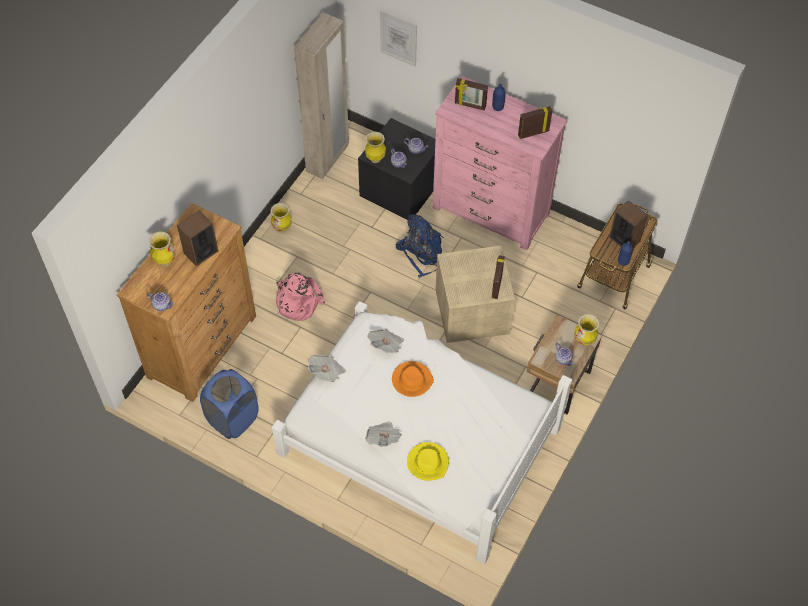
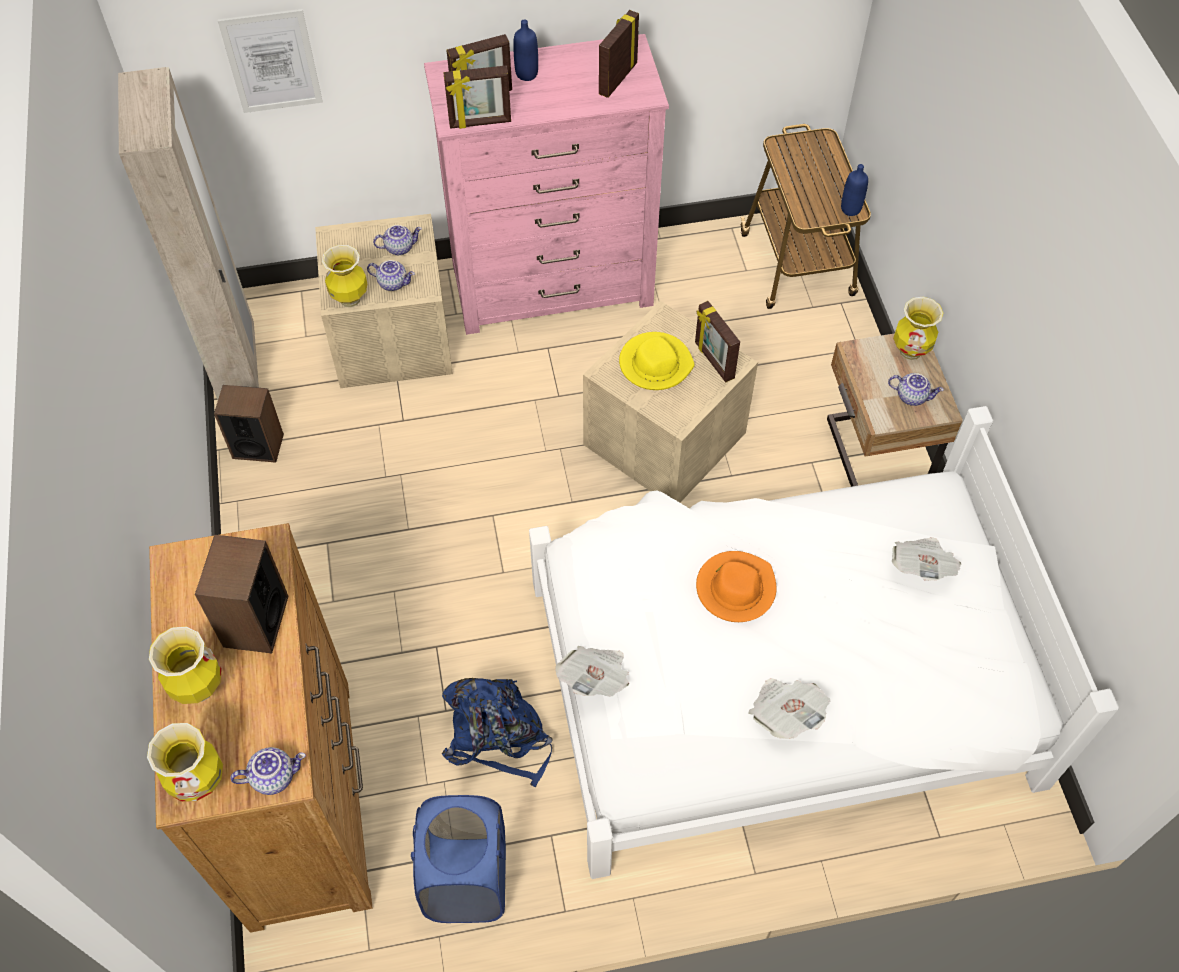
camera: 40 degrees left, 0 degrees up
vase [271,203,292,233] -> vase moved to [147,723,223,802]
pink backpack [276,273,325,321] -> none
black storage box [358,118,435,220] -> beige storage box [315,214,453,388]
newspaper [368,329,404,353] -> newspaper moved to [892,537,961,581]
blue backpack [396,214,444,278] -> blue backpack moved to [442,678,552,787]
yellow hat [407,442,449,481] -> yellow hat moved to [619,332,695,390]
speaker [609,200,648,247] -> speaker moved to [214,385,284,463]
none -> picture frame [443,65,511,129]

